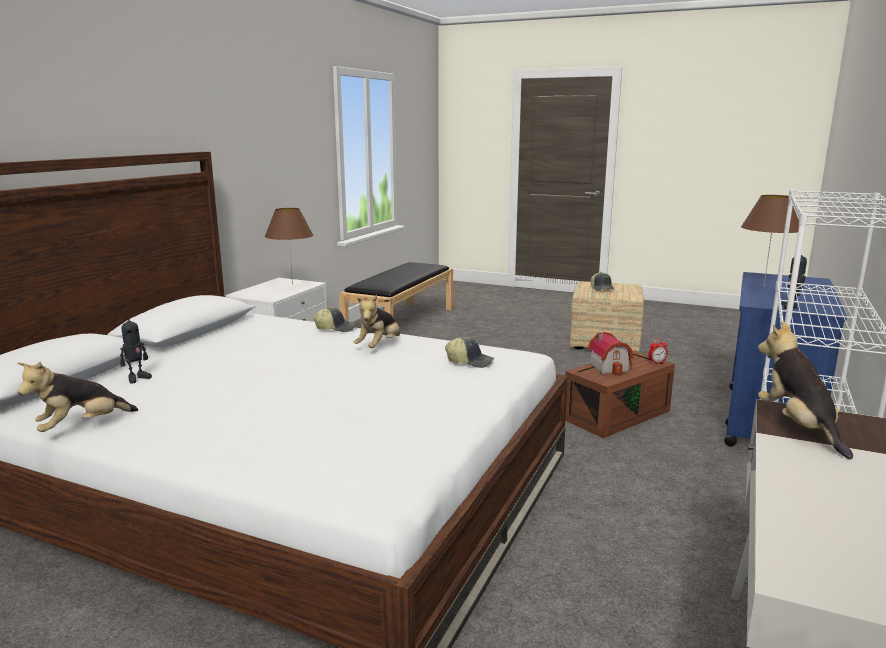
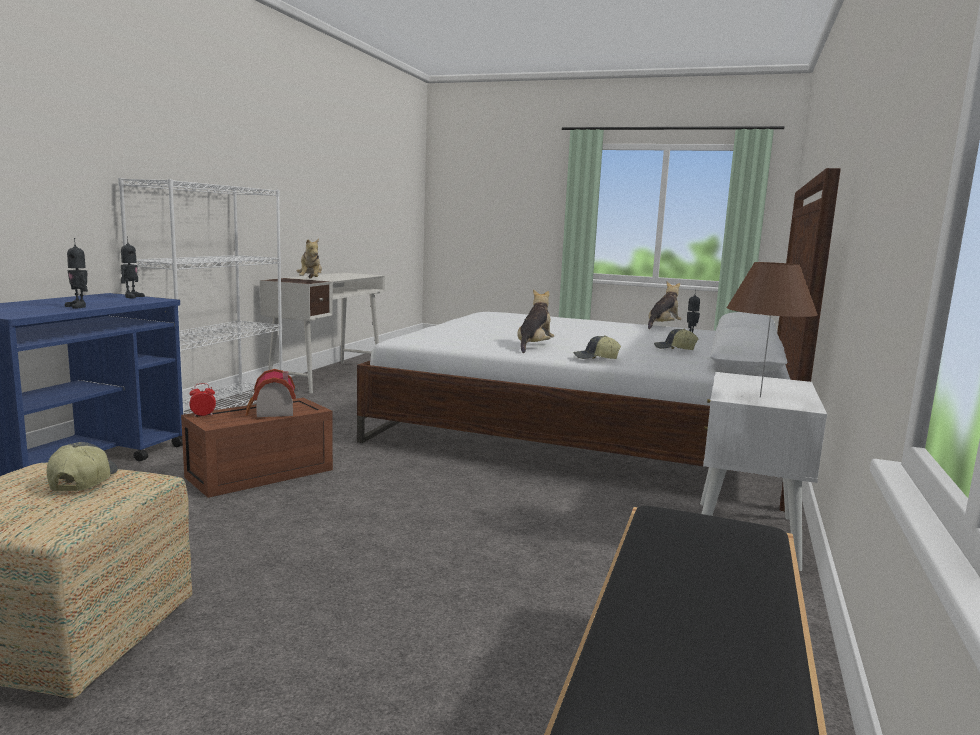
camera: 175 degrees right, 5 degrees down
cap [445,337,494,368] -> cap moved to [654,329,698,350]
brown table lamp [741,195,799,286] -> toy robot [65,238,88,309]

